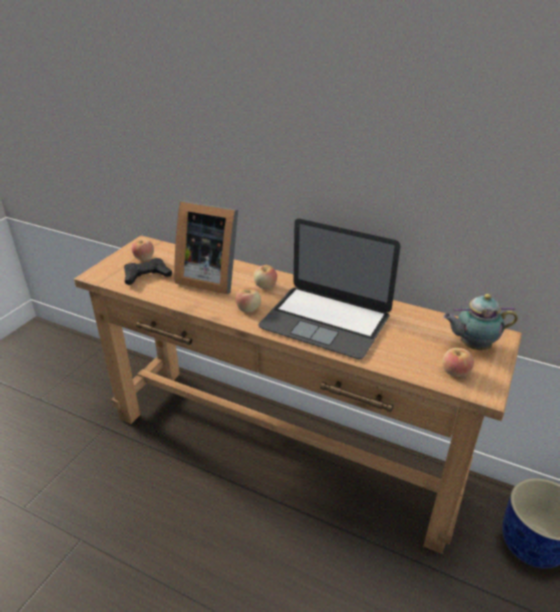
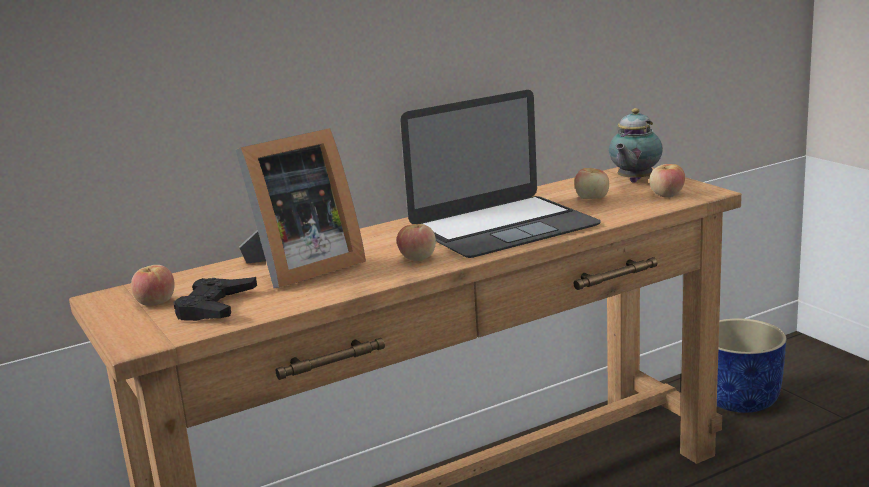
camera: 55 degrees left, 15 degrees down
apple [254,265,277,289] -> apple moved to [575,168,609,199]

